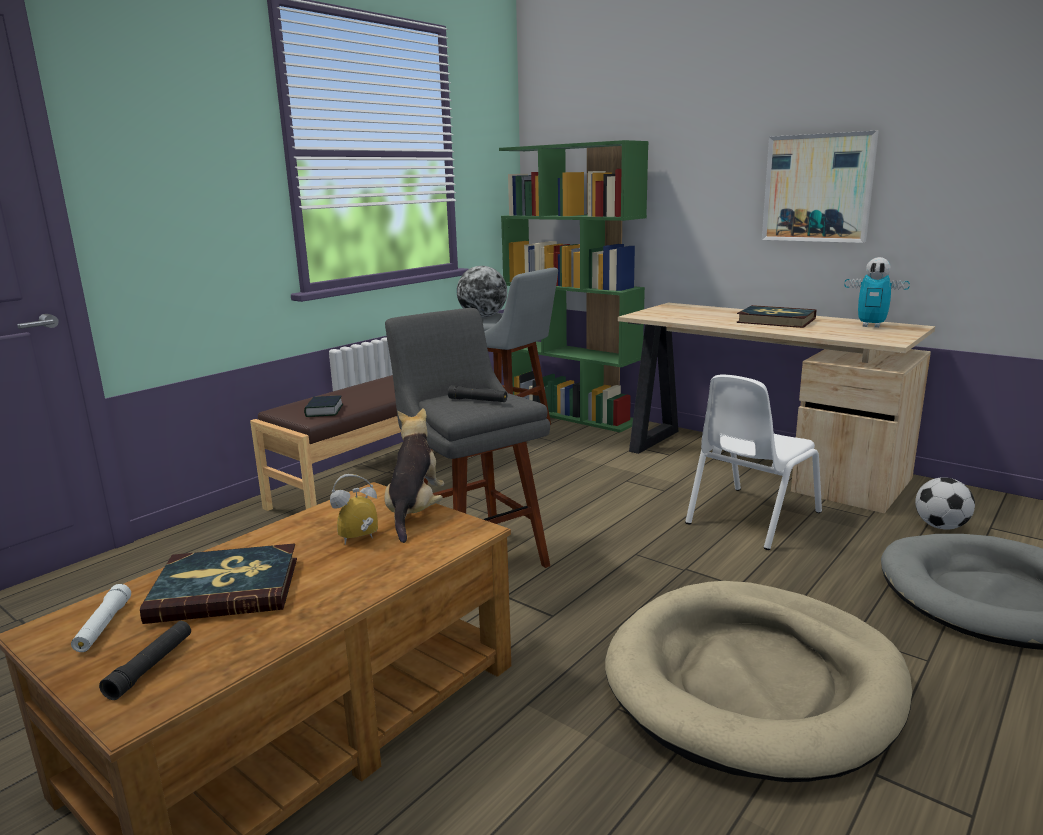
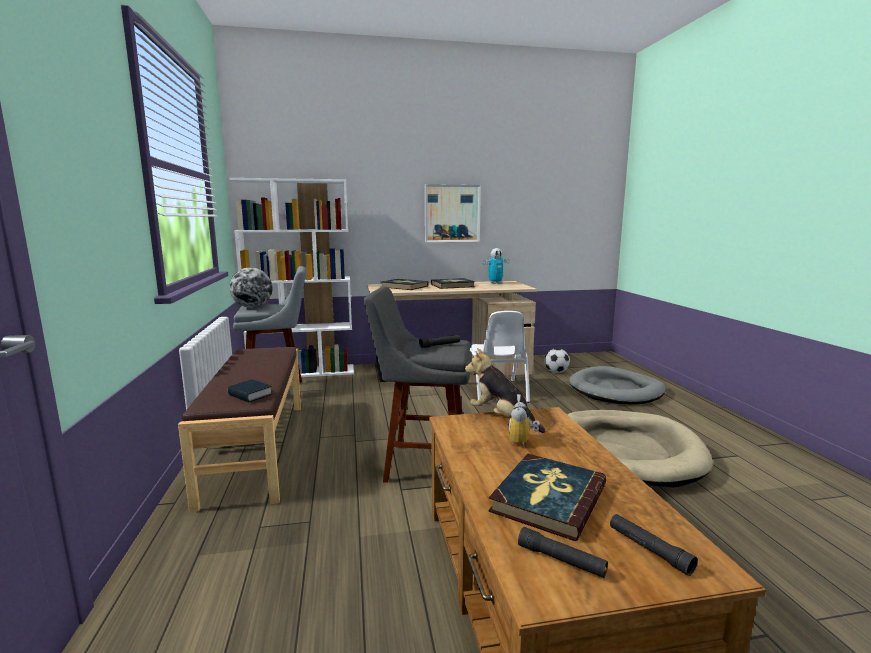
camera: 50 degrees left, 5 degrees down
white flashlight [71,584,131,652] -> black flashlight [518,527,608,578]
green bookcase [499,140,649,433] -> white bookcase [229,178,354,377]
none -> book [382,279,429,290]

